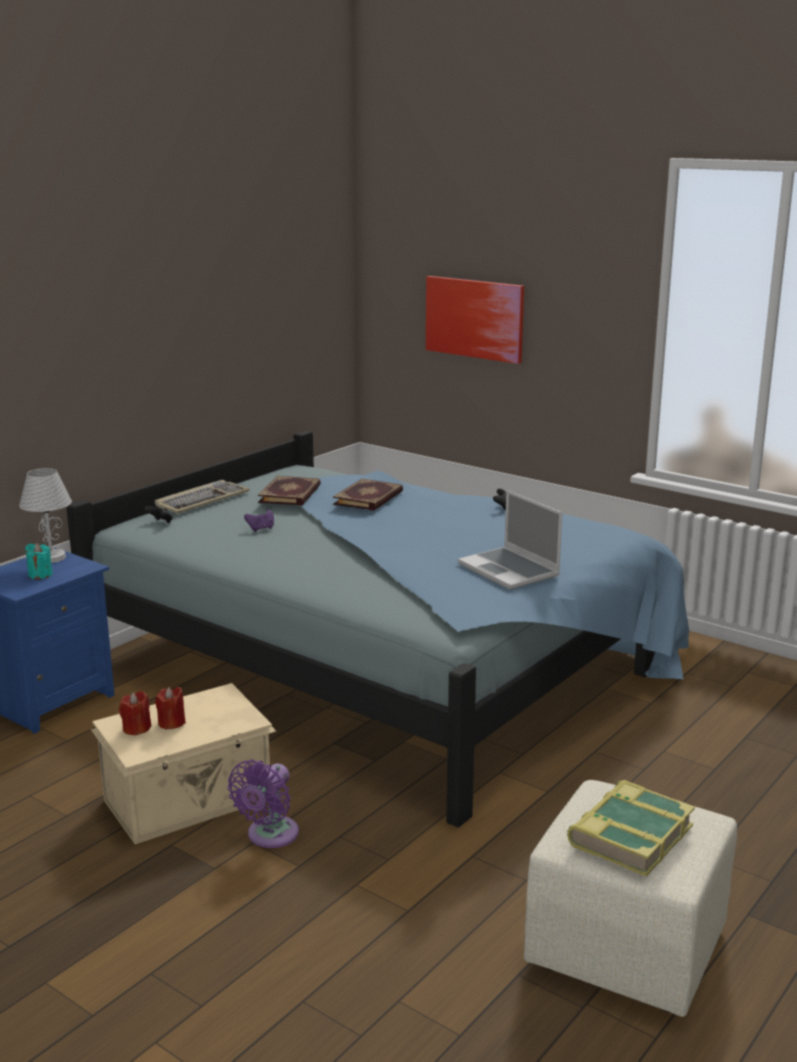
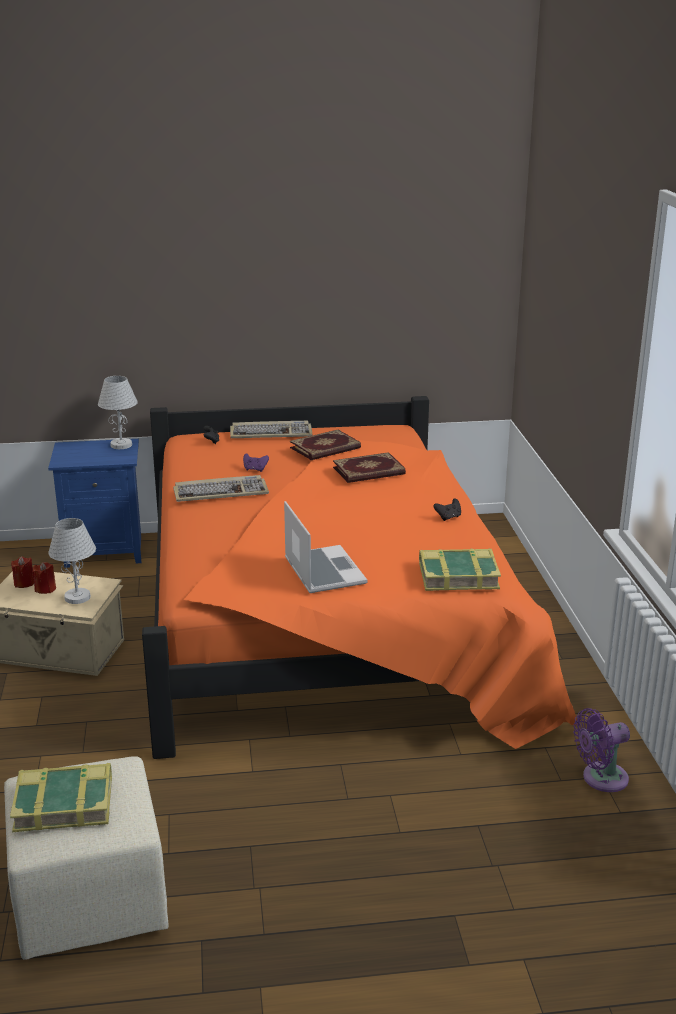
camera: 45 degrees right, 5 degrees up
turquoise candle [25,543,53,580] -> none
blue bed [66,431,689,828] -> orange bed [142,396,578,759]
purple fan [228,760,299,848] -> purple fan moved to [573,708,630,792]
picture [426,276,524,364] -> none
laptop [458,490,563,590] -> laptop turned 150 degrees clockwise [284,501,367,593]
none -> white table lamp [48,518,96,604]
none -> keyboard [173,475,269,502]
none -> book [419,549,501,591]

